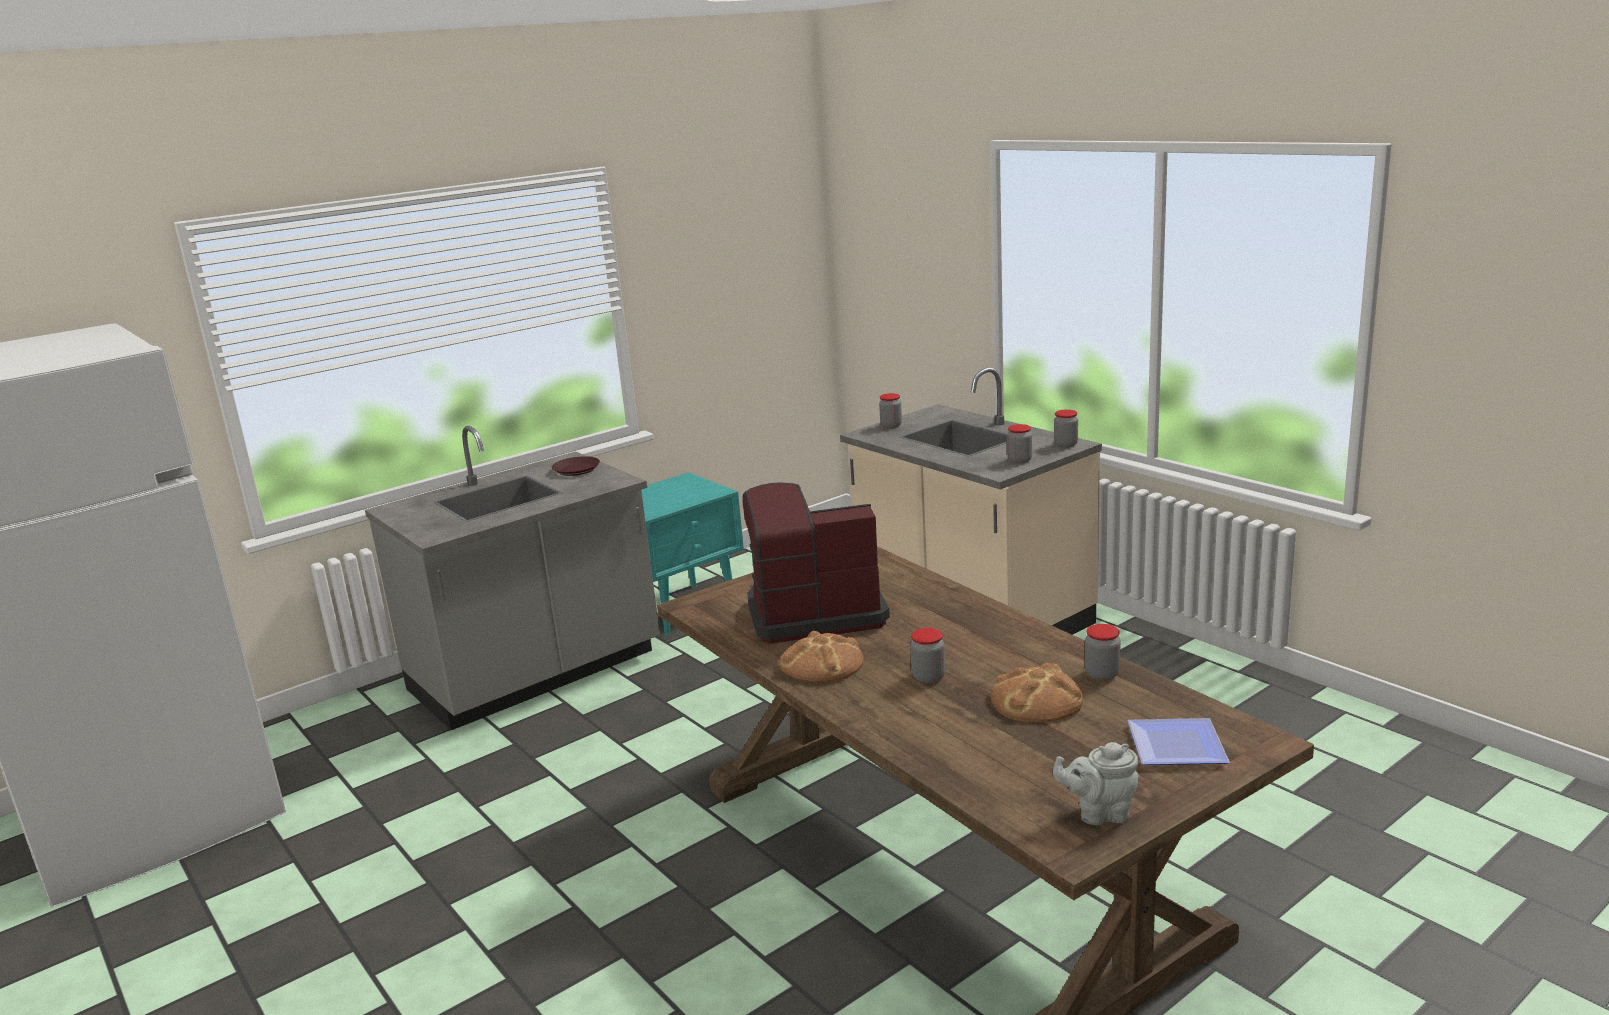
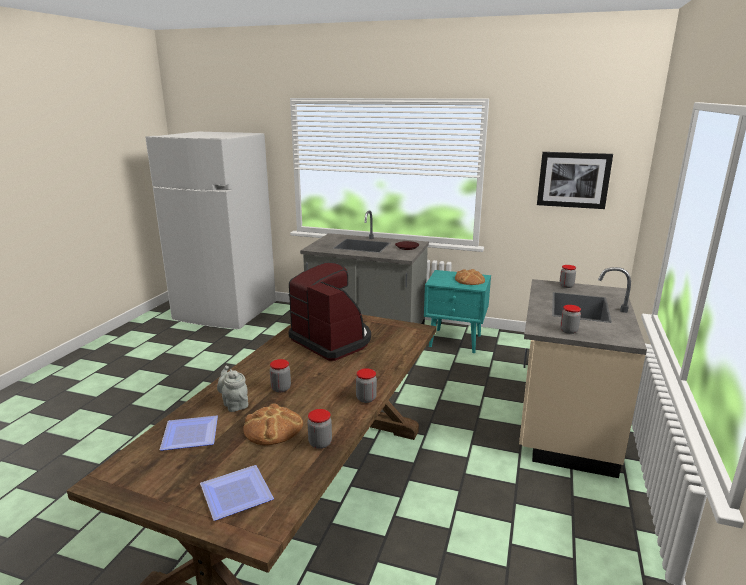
camera: 55 degrees right, 0 degrees up
bread [779,630,863,682] -> bread moved to [455,269,485,285]
grey teapot [1053,742,1139,825] -> grey teapot moved to [217,366,248,412]
jar [1054,410,1078,448] -> jar moved to [356,368,377,403]
none -> plate [160,415,218,451]
none -> picture [537,152,613,209]

